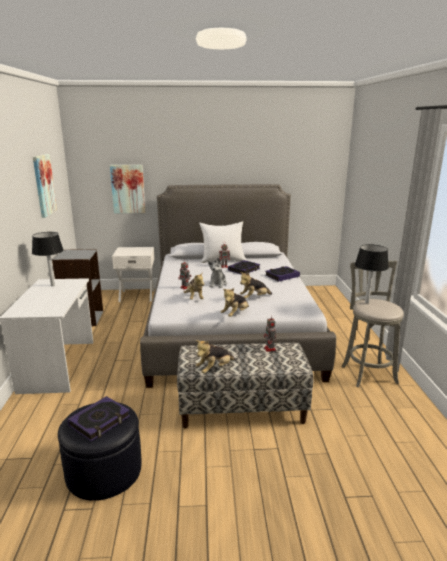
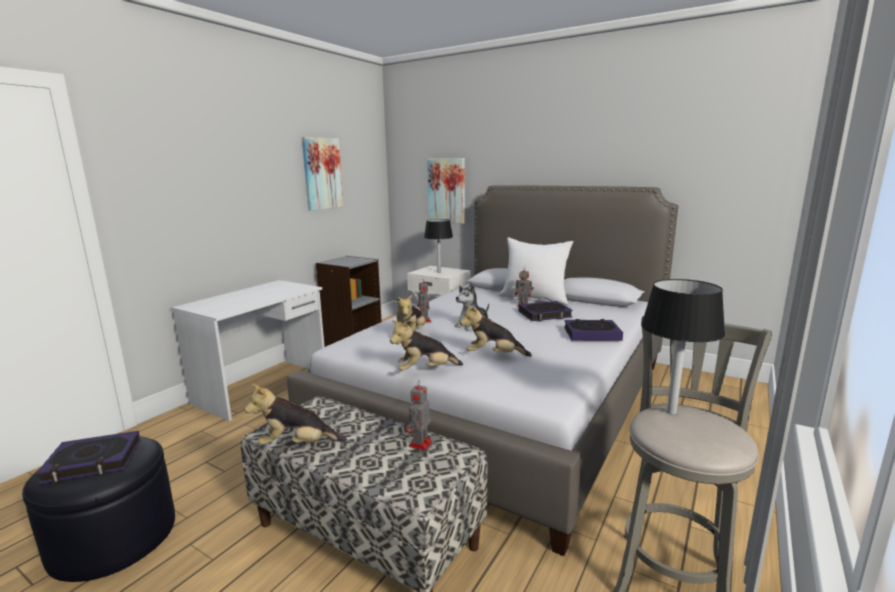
camera: 35 degrees right, 5 degrees down
black table lamp [32,232,64,286] -> black table lamp moved to [424,219,453,273]

